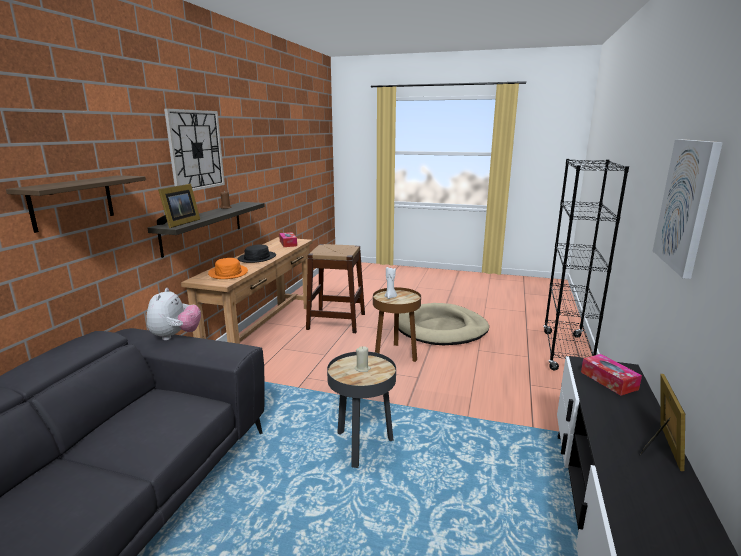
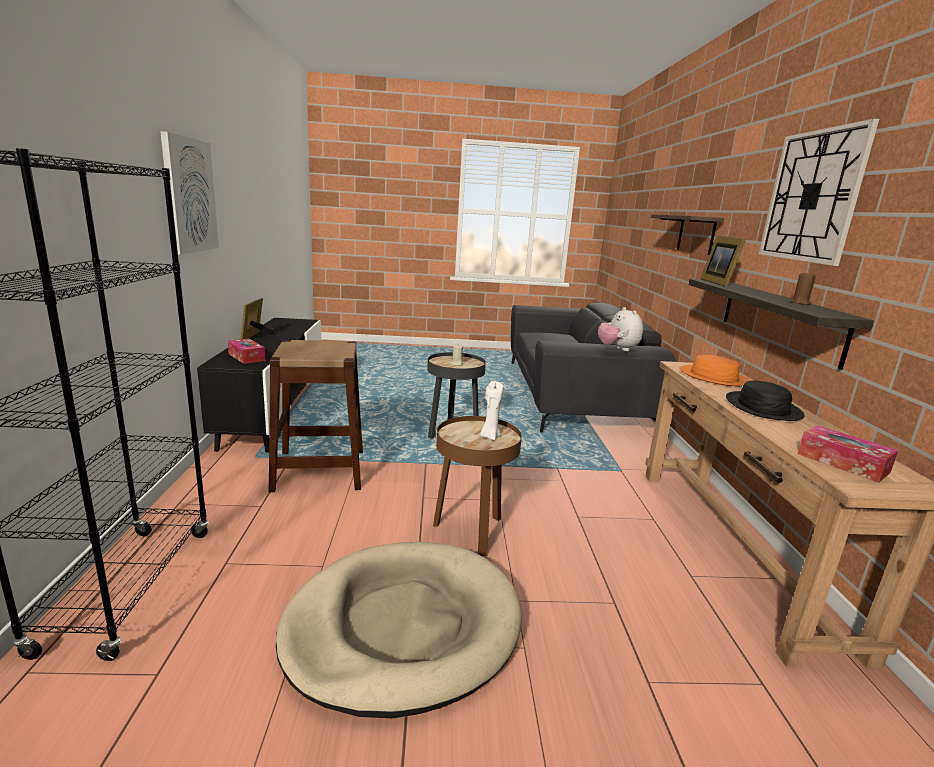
camera: 160 degrees right, 0 degrees up
brown stool [306,244,365,333] -> brown stool moved to [268,340,363,492]

